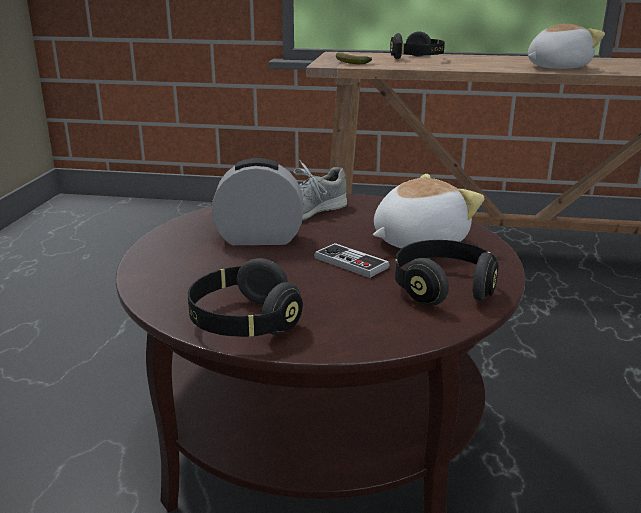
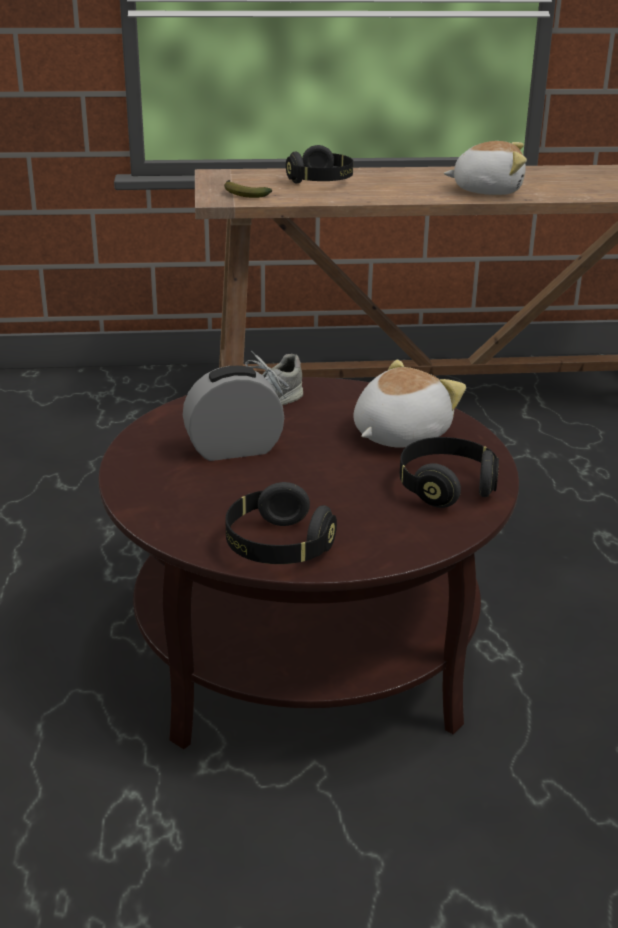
camera: 15 degrees left, 5 degrees up
game controller [314,243,389,278] -> none
plush toy [528,24,605,69] -> plush toy turned 45 degrees clockwise [444,141,527,195]

